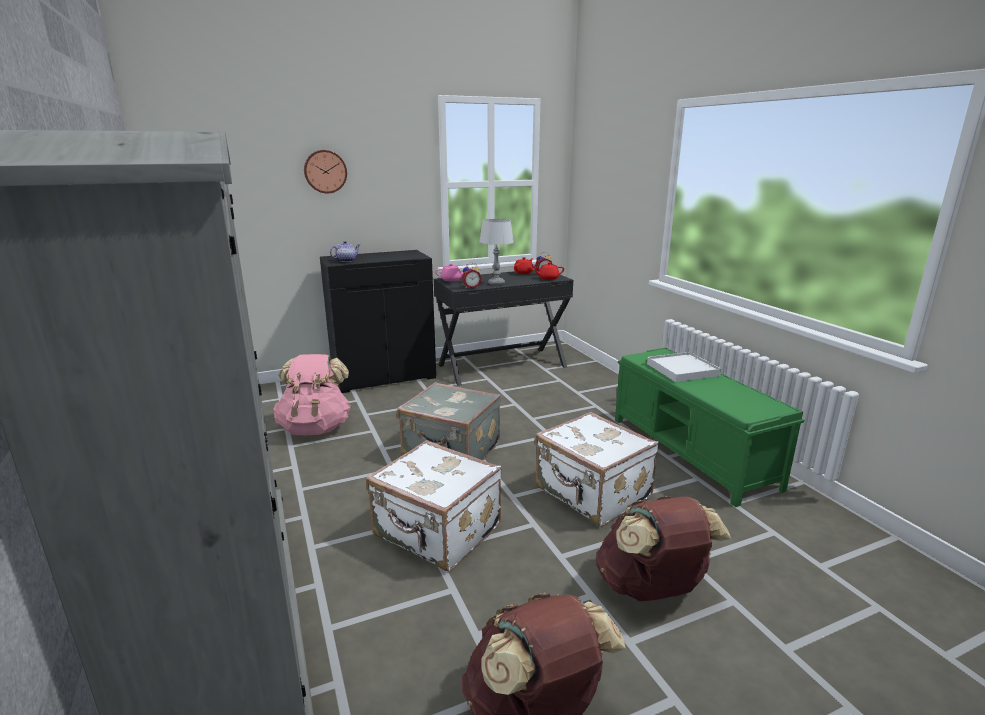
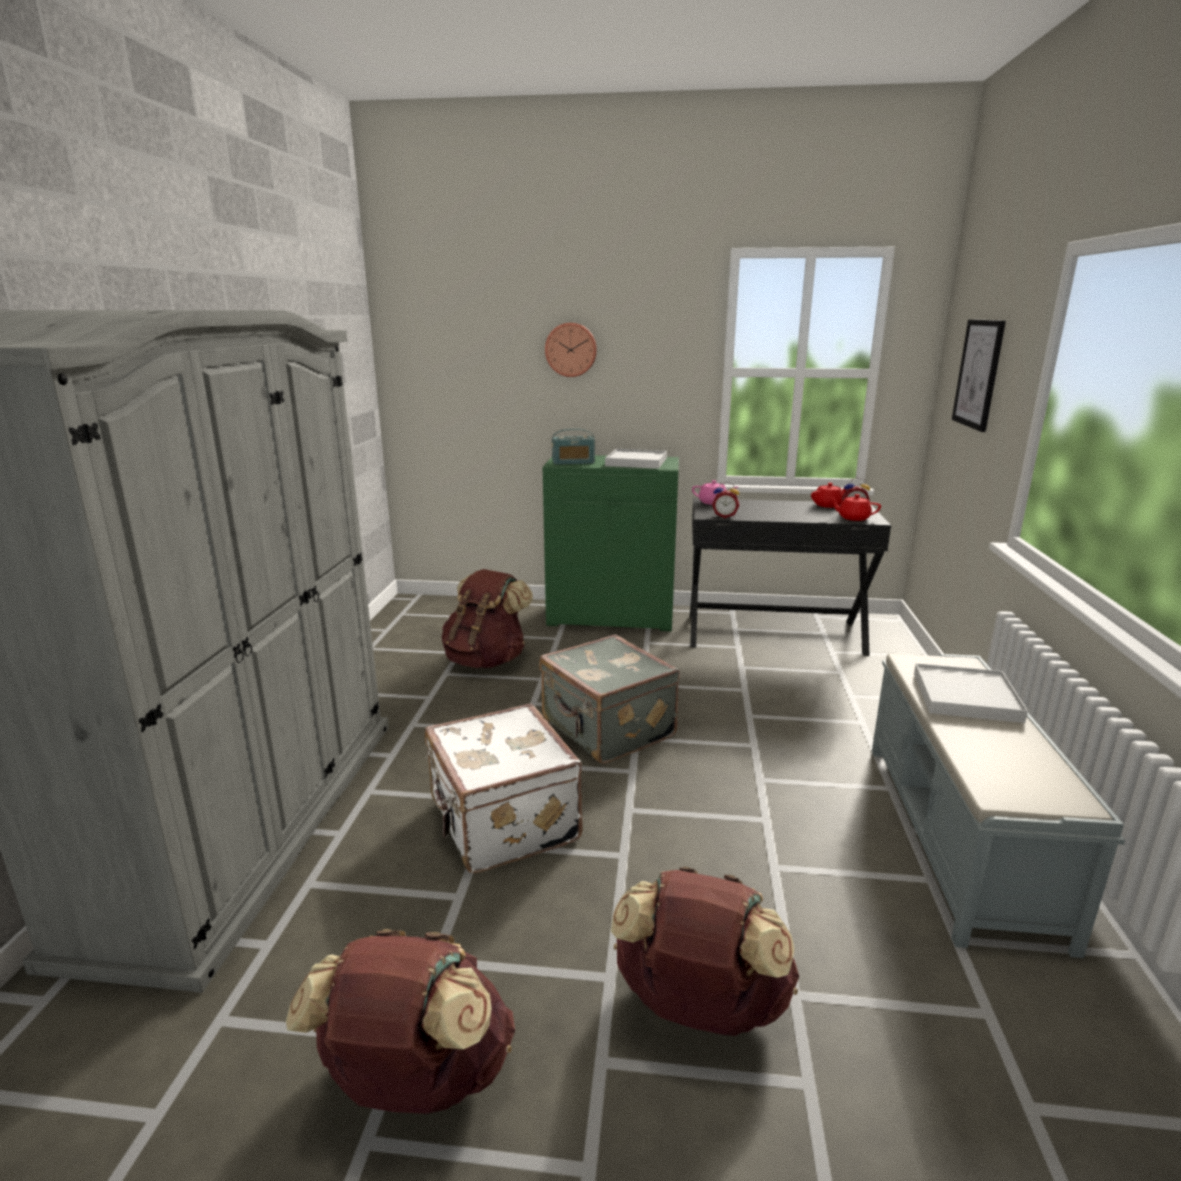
camera: 30 degrees right, 0 degrees up
pink backpack [273,354,351,435] -> brown backpack [442,569,533,668]
black cabinet [320,250,436,393] -> green cabinet [543,455,679,631]
teapot [330,241,360,262] -> radio [552,429,595,465]
grey table lamp [479,219,514,285] -> none
white suitcase [535,412,659,526] -> none
green bench [615,348,804,507] -> grey bench [872,654,1125,958]
none -> white tray [605,449,667,469]
none -> picture [952,319,1006,432]

